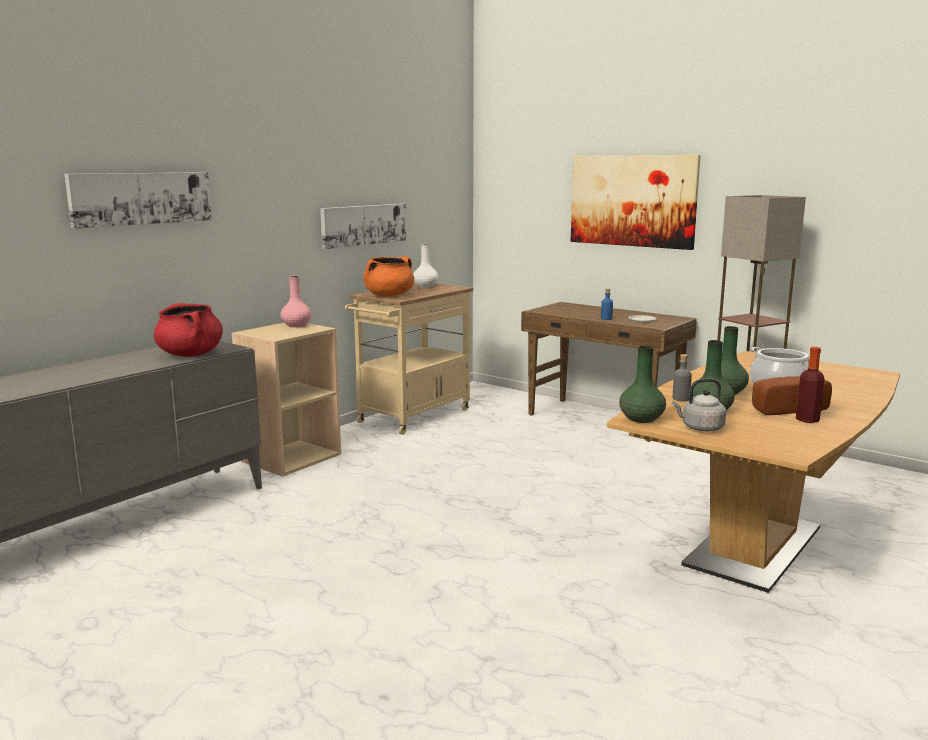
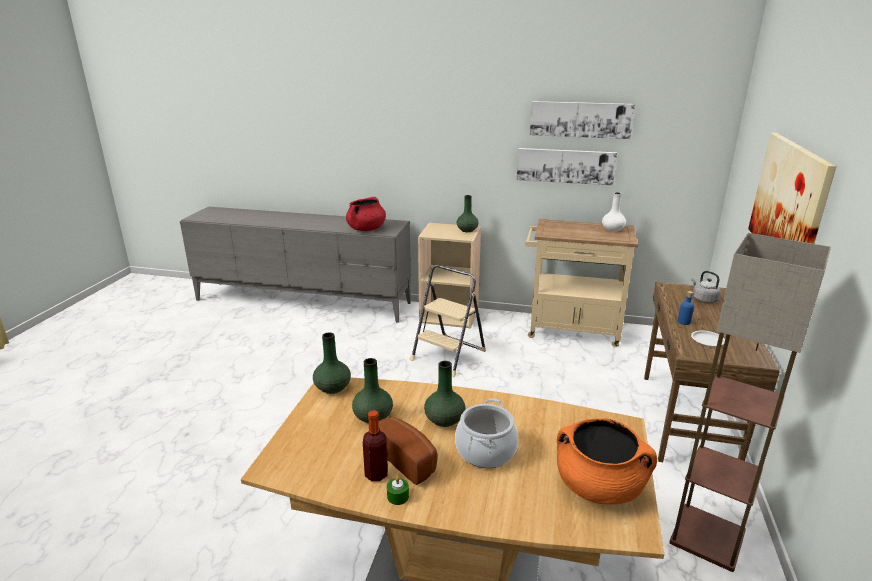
camera: 65 degrees right, 10 degrees up
picture [65,172,212,229] -> picture moved to [530,101,635,139]
pink vase [281,276,312,327] -> green vase [457,195,479,232]
orange cooking pot [363,256,414,296] -> orange cooking pot moved to [557,419,657,505]
grey kettle [672,378,726,432] -> grey kettle moved to [691,271,721,303]
grey bottle [673,354,692,401] -> none
none -> green candle [387,476,409,505]
none -> beige step ladder [409,265,486,377]

